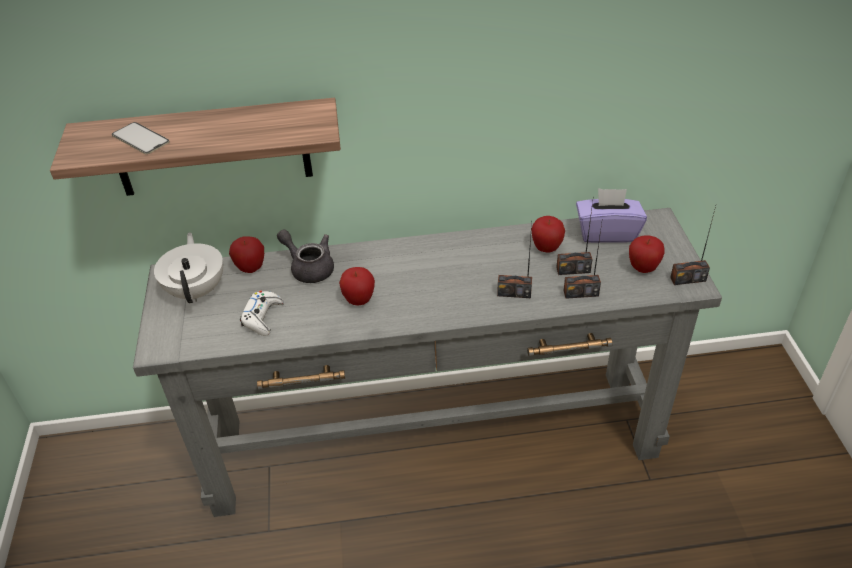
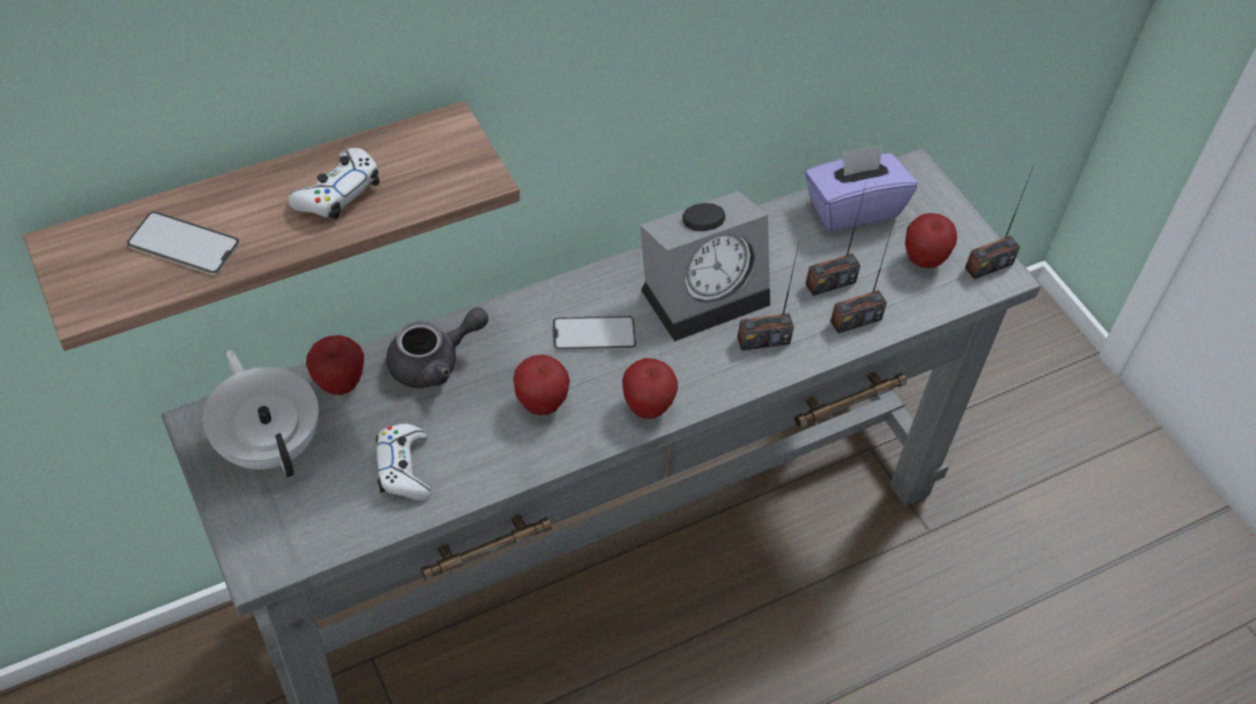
camera: 25 degrees left, 10 degrees up
grey teapot [277,229,334,283] -> grey teapot turned 135 degrees clockwise [386,307,489,388]
apple [531,216,565,253] -> apple moved to [622,358,678,419]
none -> white game controller [288,148,380,220]
none -> phone [553,316,636,351]
none -> alarm clock [640,191,770,342]

